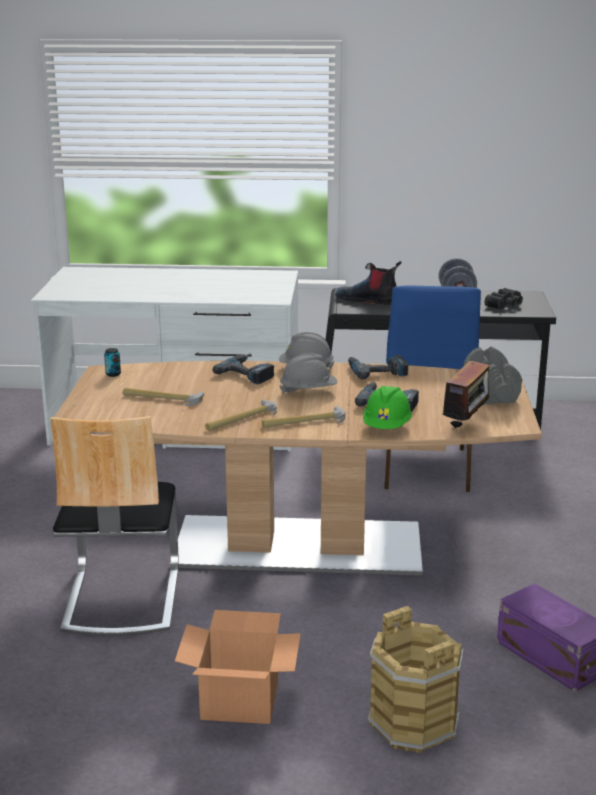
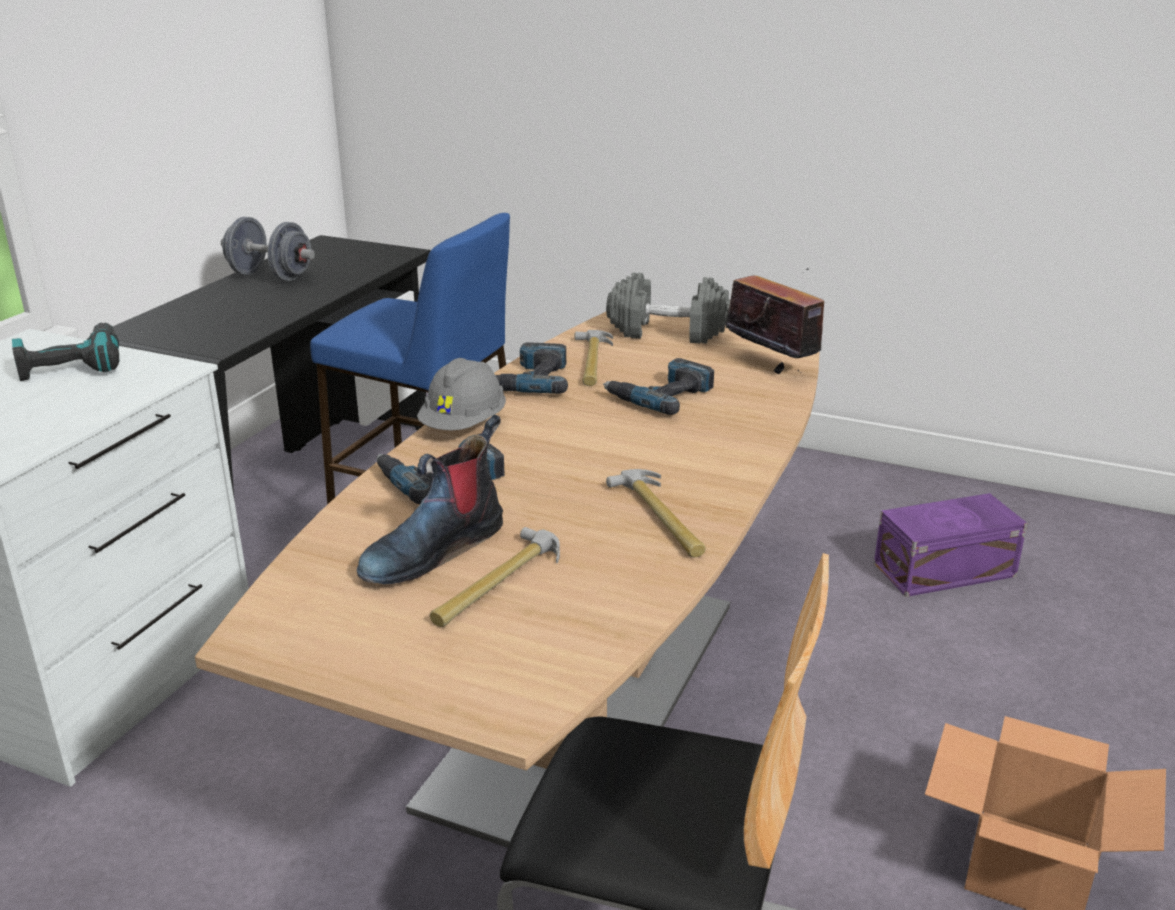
camera: 70 degrees left, 5 degrees up
can [104,348,121,377] -> none
hammer [262,406,345,428] -> hammer moved to [574,330,613,386]
grey hard hat [280,353,338,394] -> none
boot [335,261,402,305] -> boot moved to [357,414,503,584]
green hard hat [363,385,412,429] -> none
brown bucket [368,606,464,753] -> none
black binoculars [485,288,523,310] -> none
none -> power drill [12,322,119,381]

